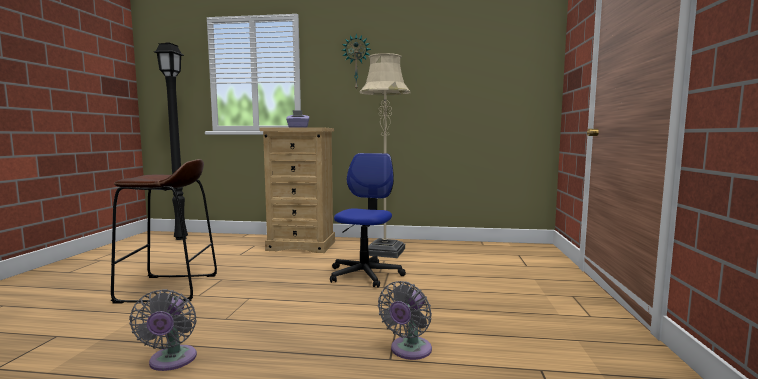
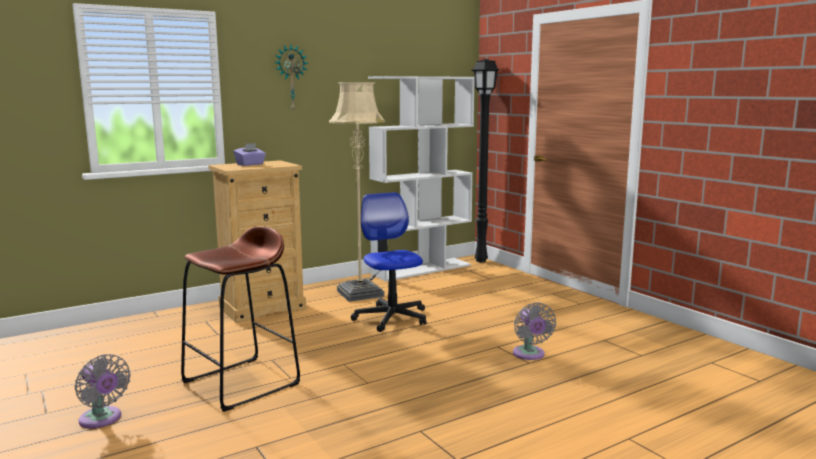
camera: 40 degrees left, 5 degrees up
grey fan [129,289,197,371] -> grey fan moved to [75,354,131,428]
black floor lamp [154,42,188,240] -> black floor lamp moved to [471,59,500,262]
none -> white bookcase [368,76,475,281]

